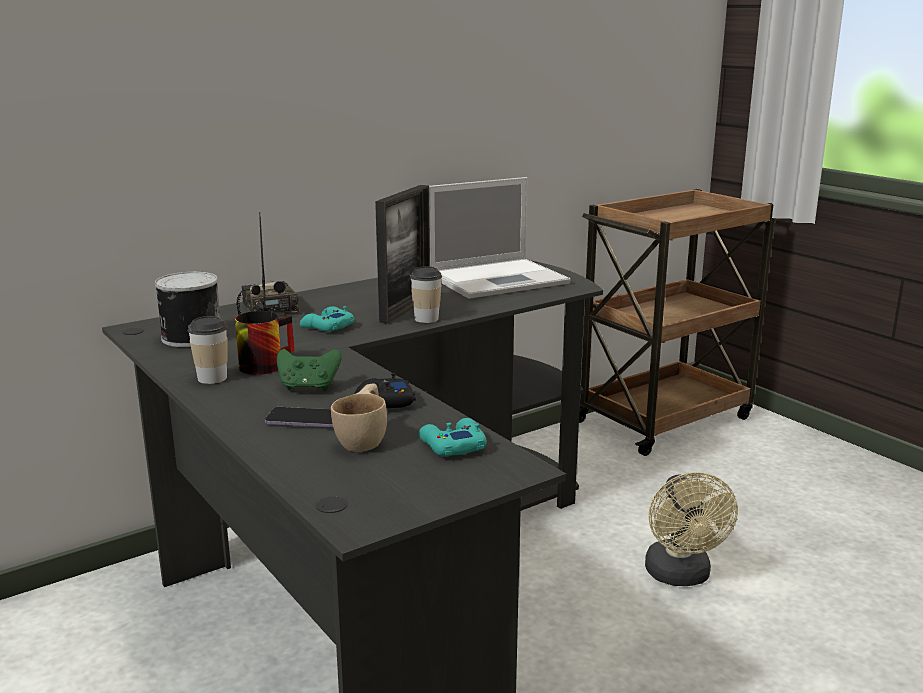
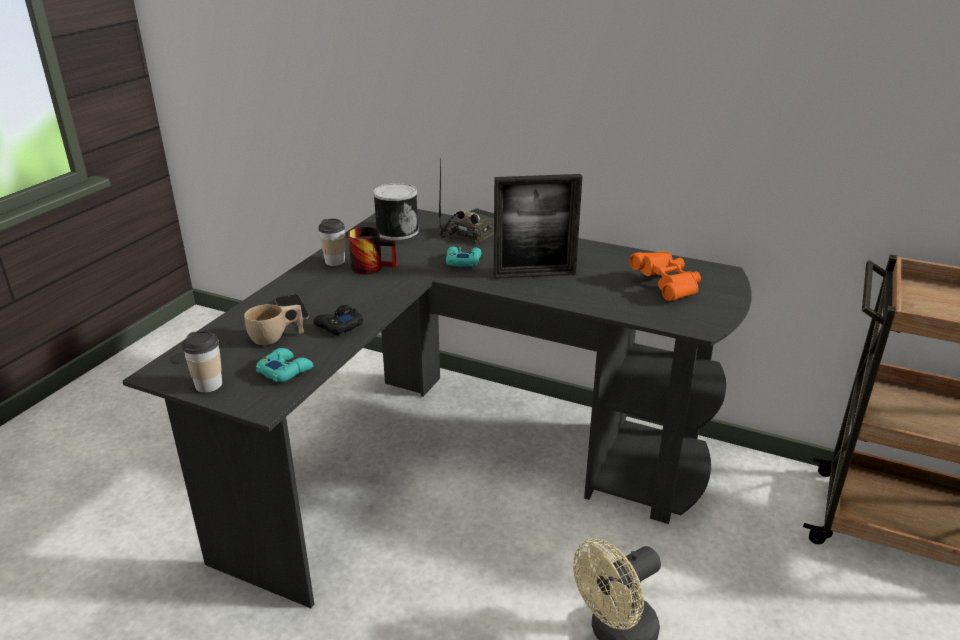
camera: 60 degrees right, 10 degrees up
green game controller [277,349,342,391] -> none
cup [410,266,442,323] -> cup moved to [182,331,222,393]
laptop [429,177,570,299] -> orange binoculars [629,252,701,301]

